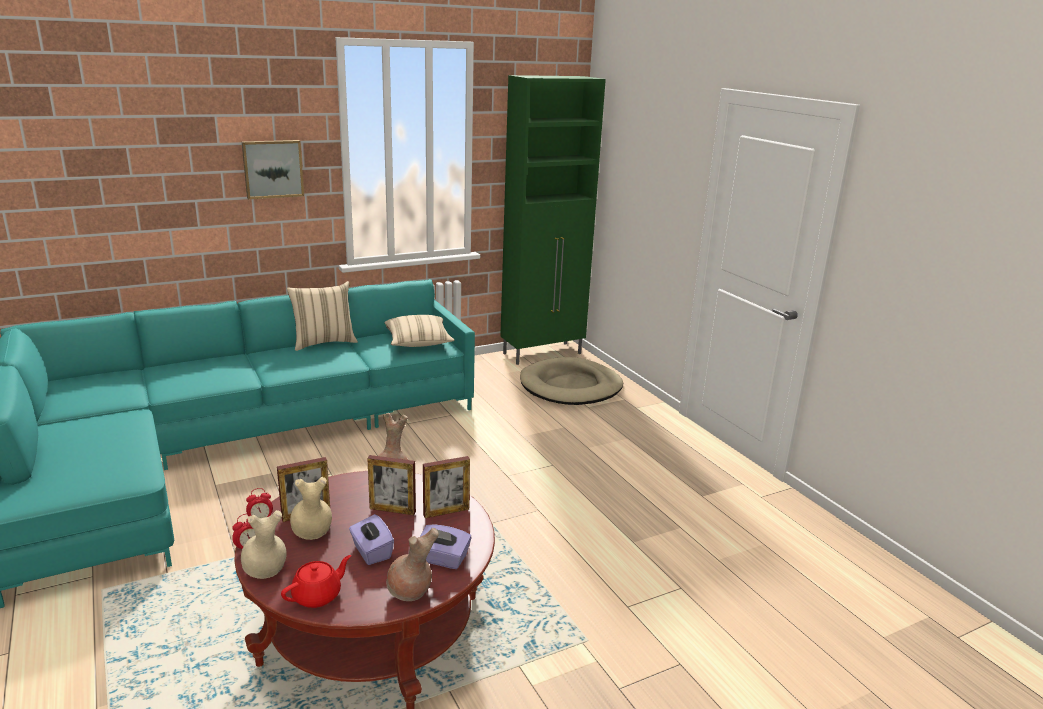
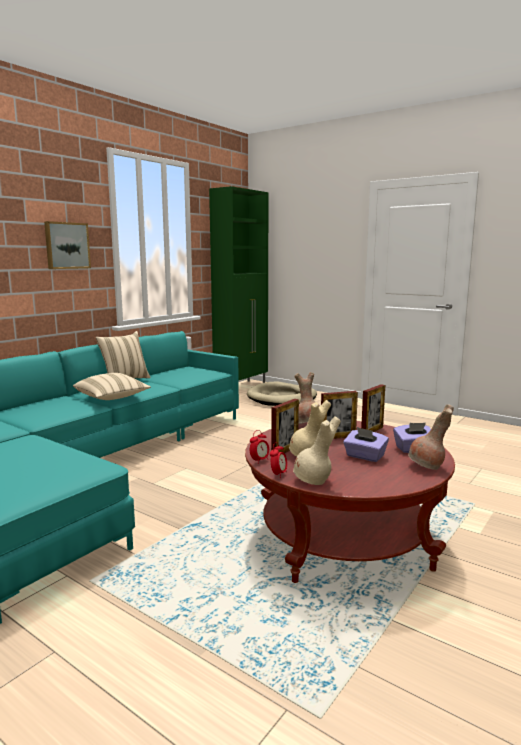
camera: 25 degrees left, 10 degrees down
red teapot [281,555,351,608] -> none
beige pillow [384,315,454,347] -> beige pillow moved to [73,373,151,400]

